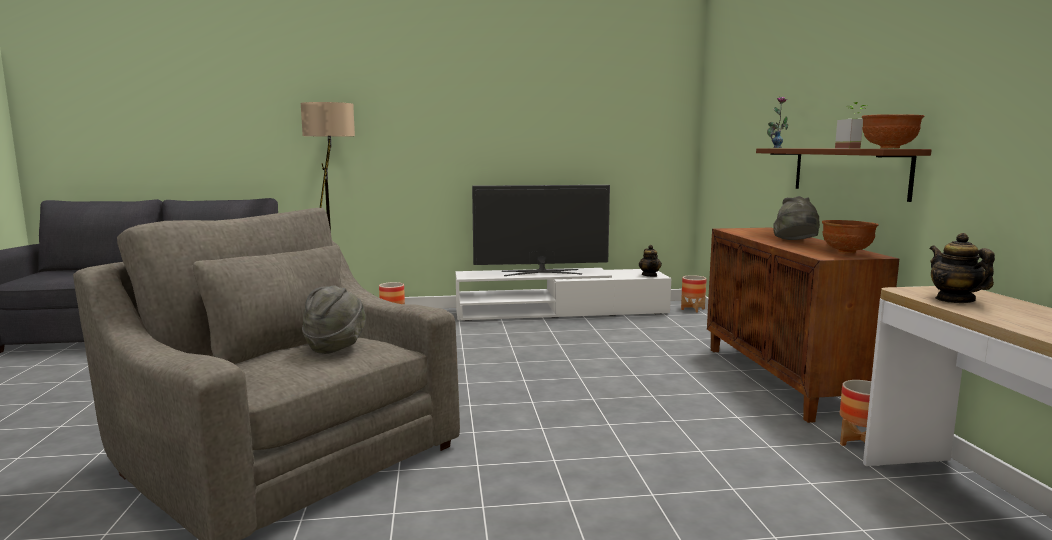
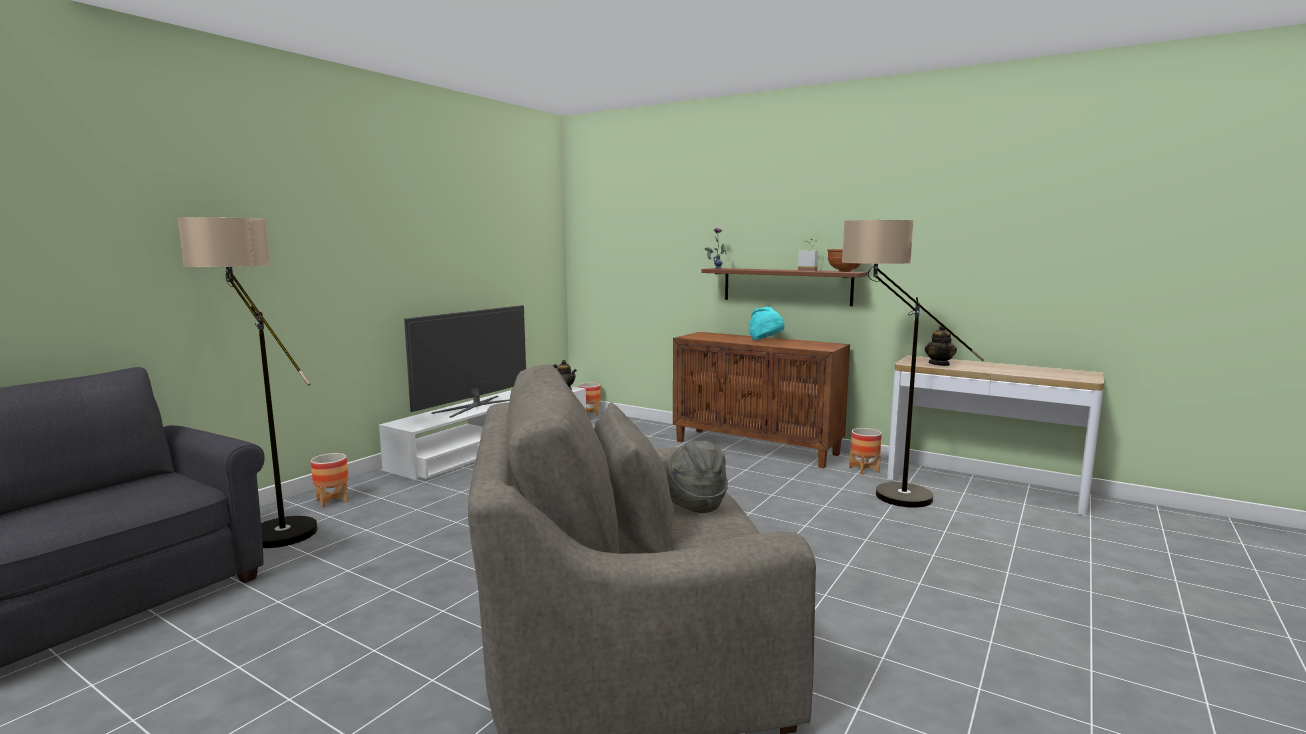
camera: 50 degrees left, 0 degrees up
grey hat [773,196,820,240] -> turquoise hat [749,307,785,340]
brown bowl [822,220,879,254] -> none
teapot [930,233,995,303] -> teapot turned 105 degrees counterclockwise [924,326,957,366]
none -> floor lamp [842,220,984,508]

